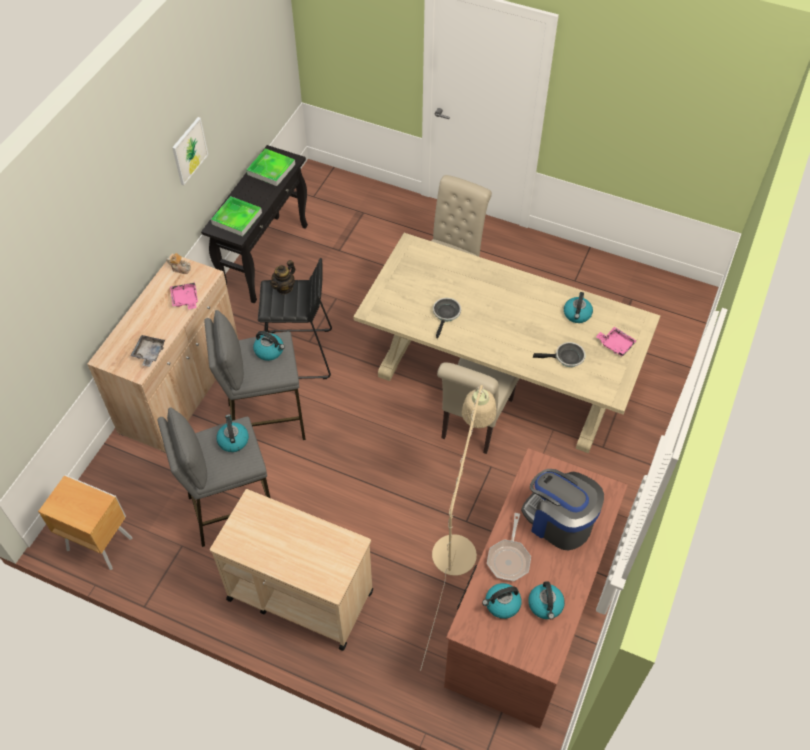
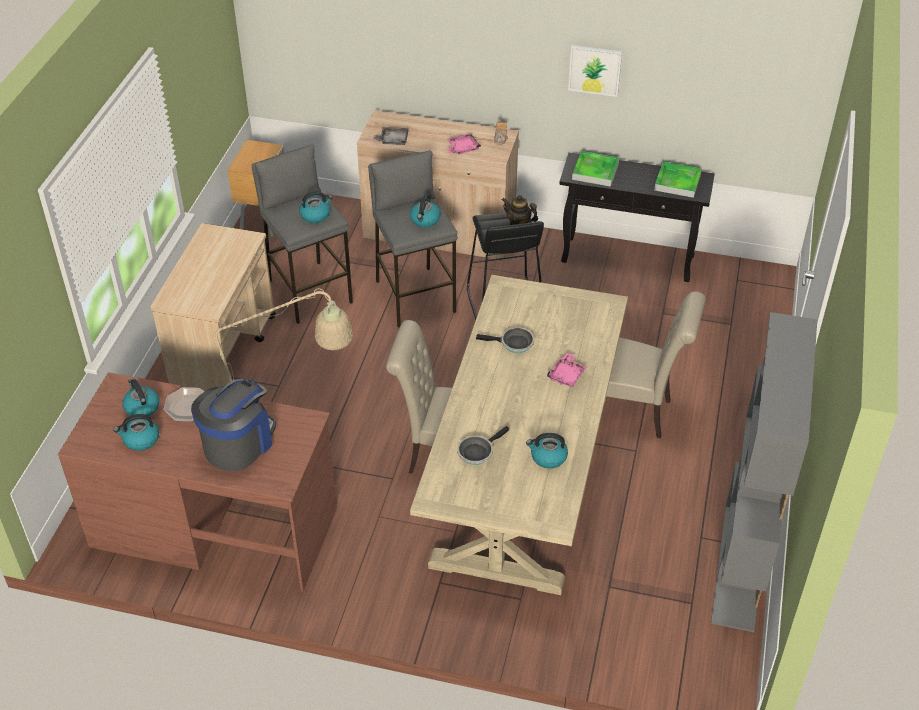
camera: 80 degrees right, 10 degrees down
frying pan [533,342,585,367] -> frying pan turned 60 degrees clockwise [457,426,509,465]
pink tray [596,327,636,356] -> pink tray moved to [547,353,587,387]
none -> grey bookcase [711,312,817,632]

